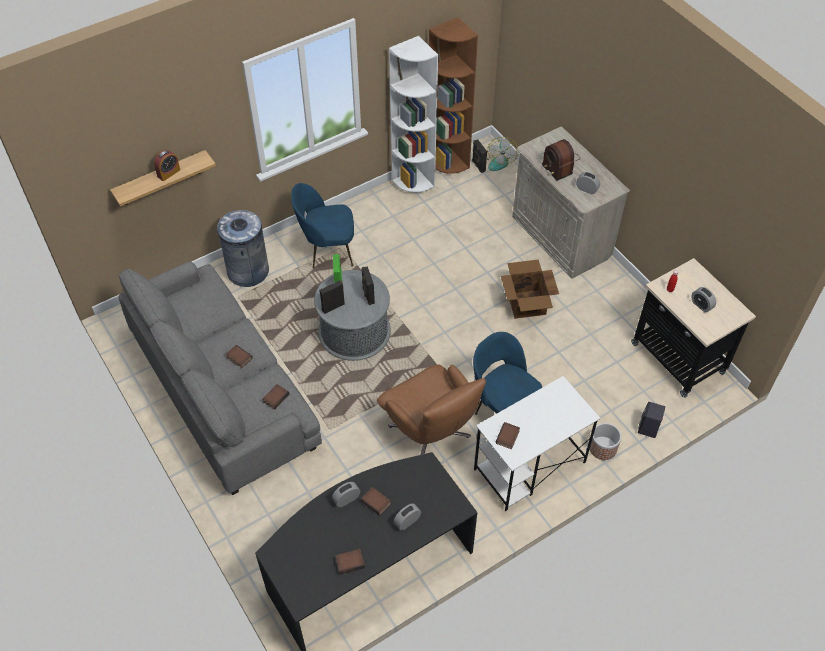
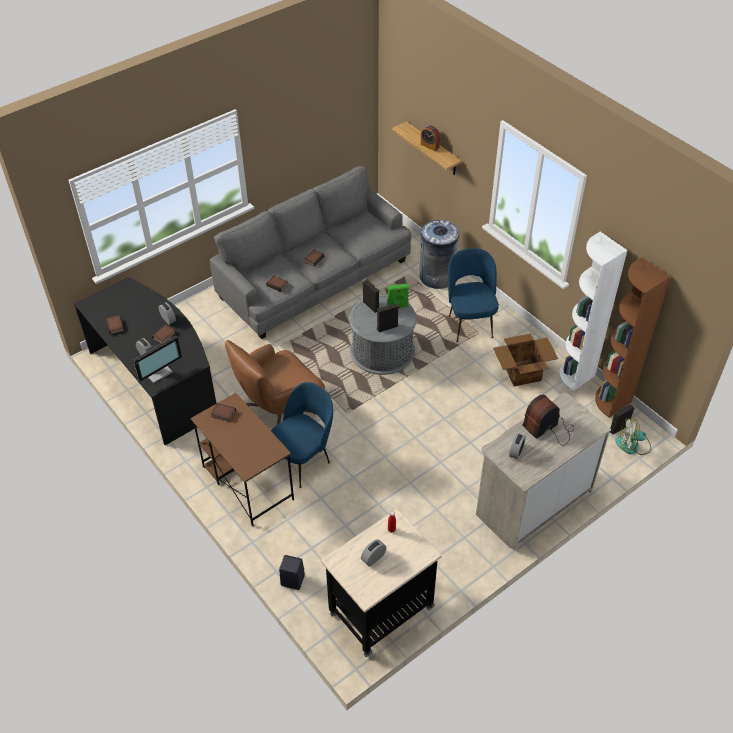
camera: 85 degrees right, 5 degrees down
white desk [474,376,600,511] -> brown desk [191,393,294,526]
cardboard box [501,260,559,319] -> cardboard box moved to [493,334,558,386]
planter [589,423,621,460] -> none
none -> monitor [133,335,182,384]

